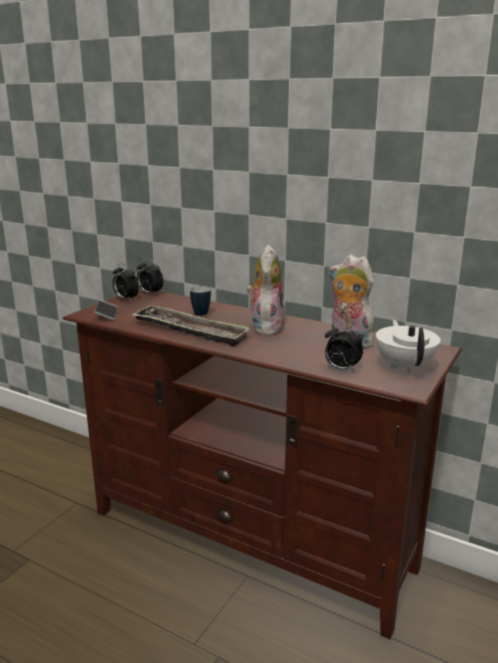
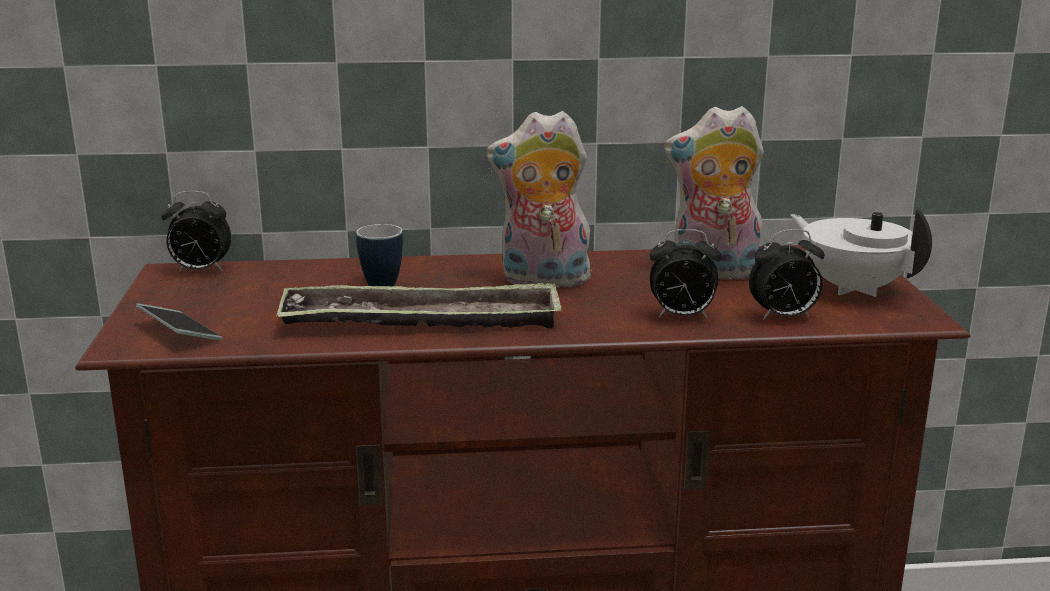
camera: 35 degrees left, 0 degrees up
alarm clock [112,263,139,300] -> alarm clock moved to [650,229,721,318]
plush toy [247,244,285,335] -> plush toy turned 60 degrees counterclockwise [486,111,592,291]

